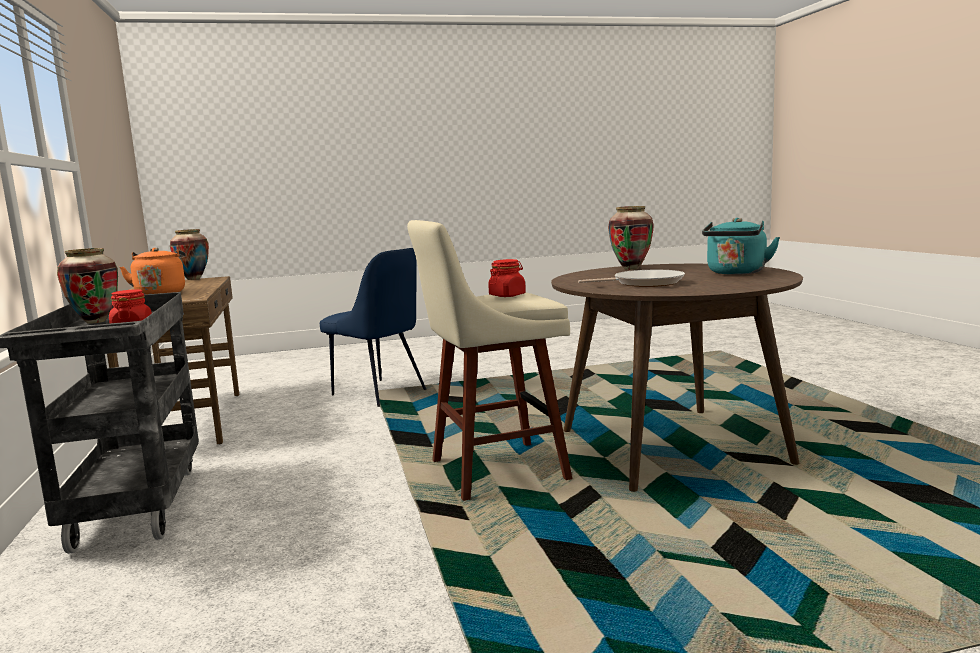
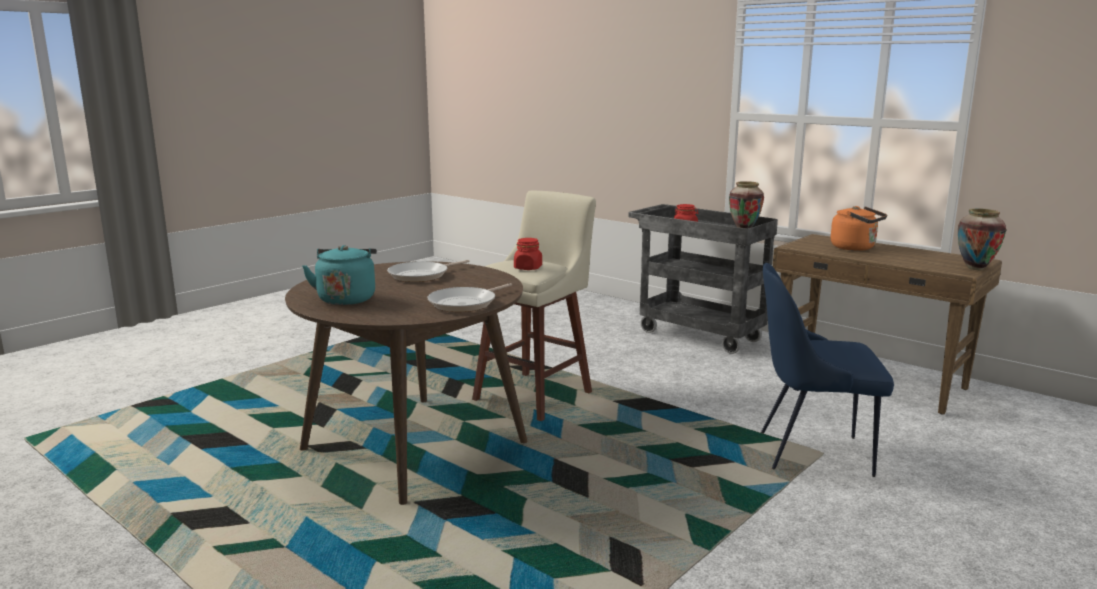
camera: 145 degrees right, 5 degrees up
vase [608,206,654,270] -> frying pan [428,283,512,312]

